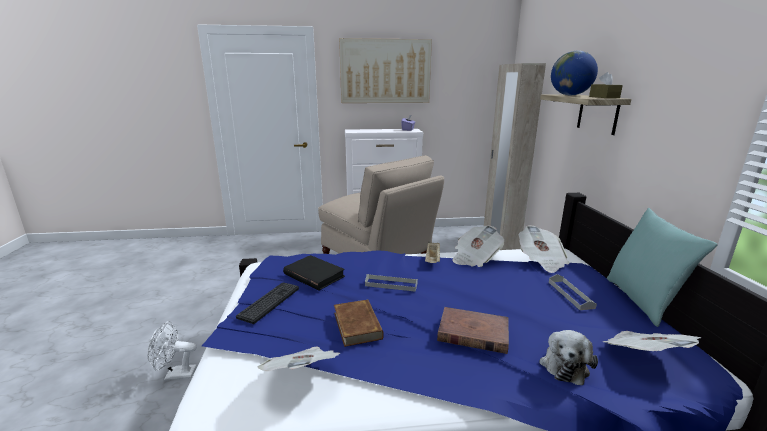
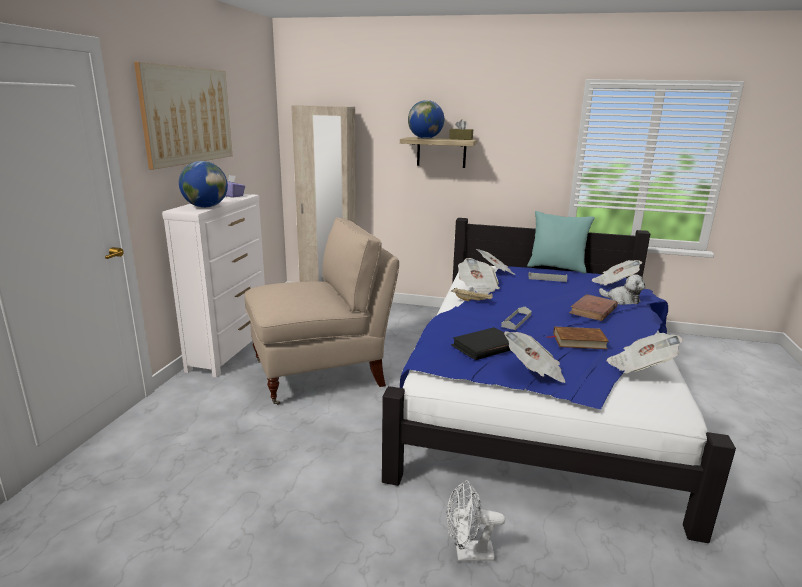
camera: 70 degrees left, 0 degrees up
white fan [148,321,197,380] -> white fan turned 75 degrees clockwise [446,480,505,561]
keyboard [236,283,299,324] -> newspaper [504,331,565,383]
none -> globe [179,161,228,208]

